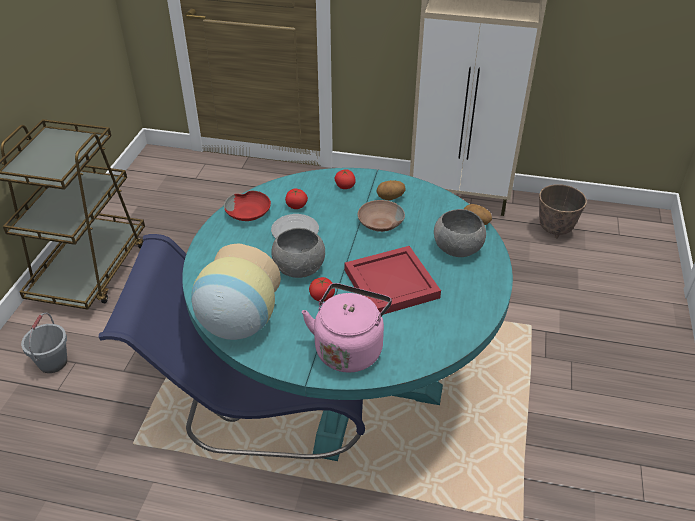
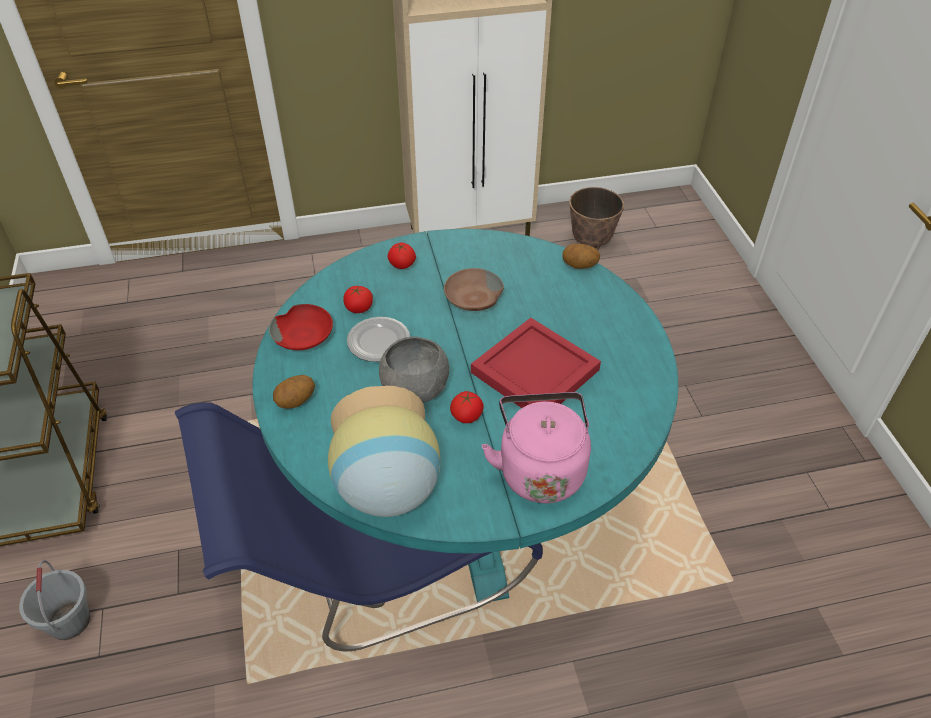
camera: 25 degrees left, 5 degrees up
potato [376,180,406,200] -> potato moved to [273,375,315,409]
grey bowl [434,209,486,257] -> none

